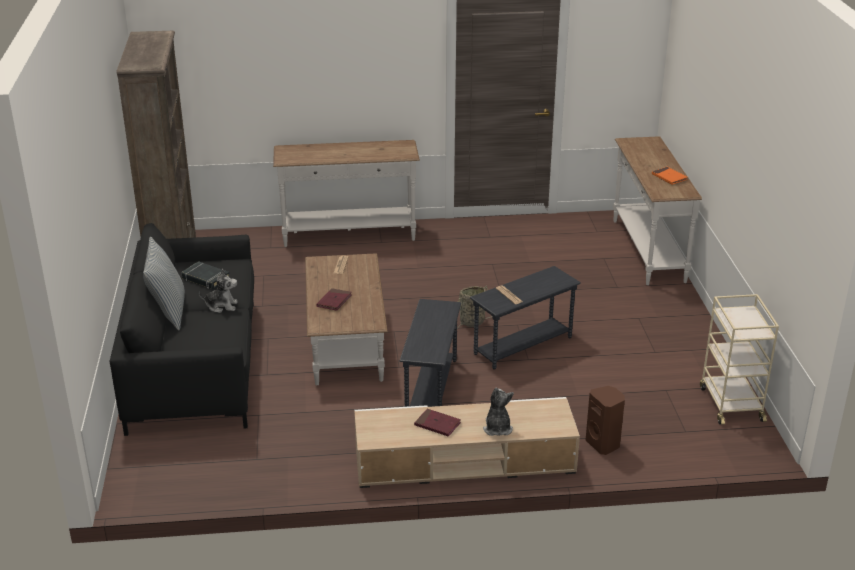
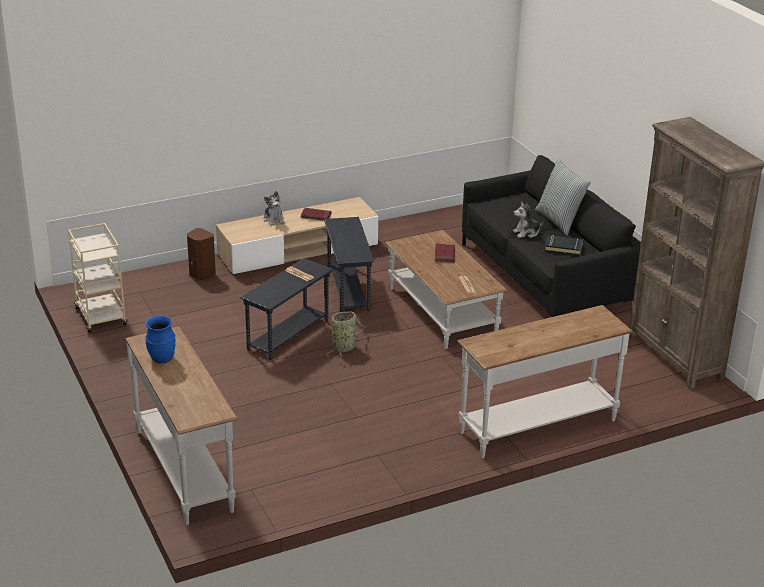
camera: 160 degrees right, 0 degrees up
orange book [652,167,688,185] -> blue vase [146,316,176,363]

